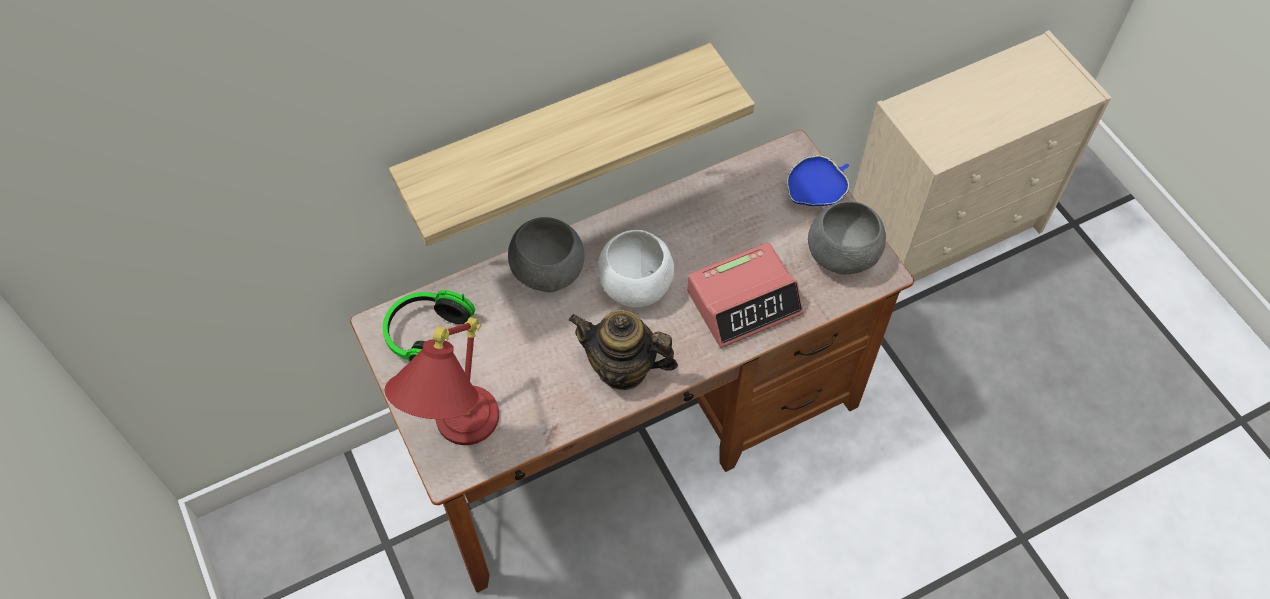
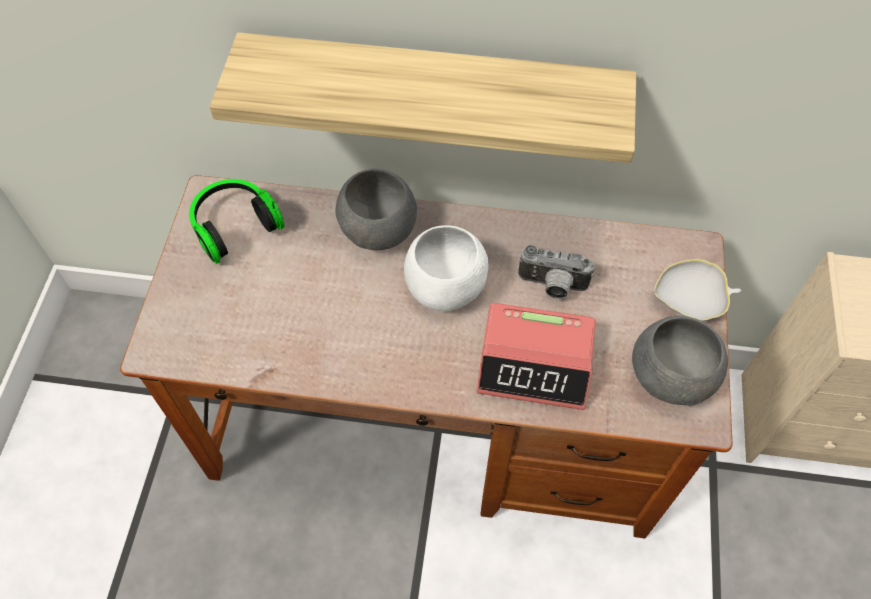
camera: 35 degrees right, 0 degrees up
red table lamp [384,317,499,445] -> none
teapot [569,310,678,390] -> none
blue bowl [787,155,850,206] -> white bowl [654,259,741,321]
none -> camera [518,245,594,299]

